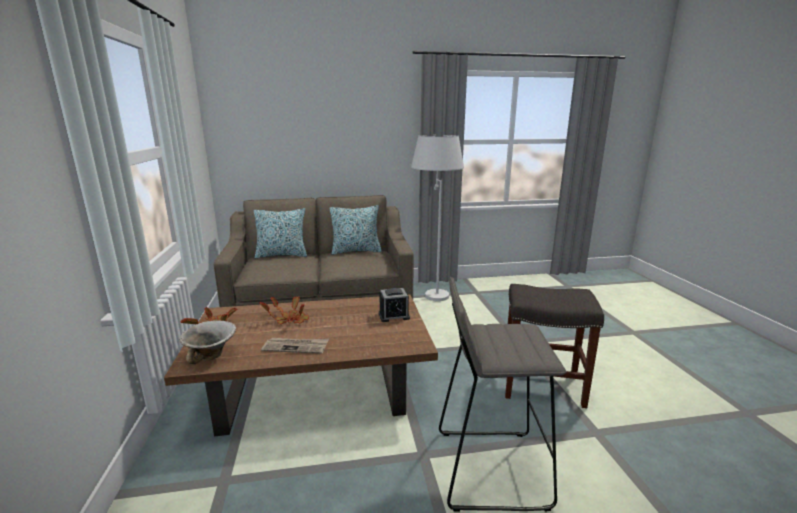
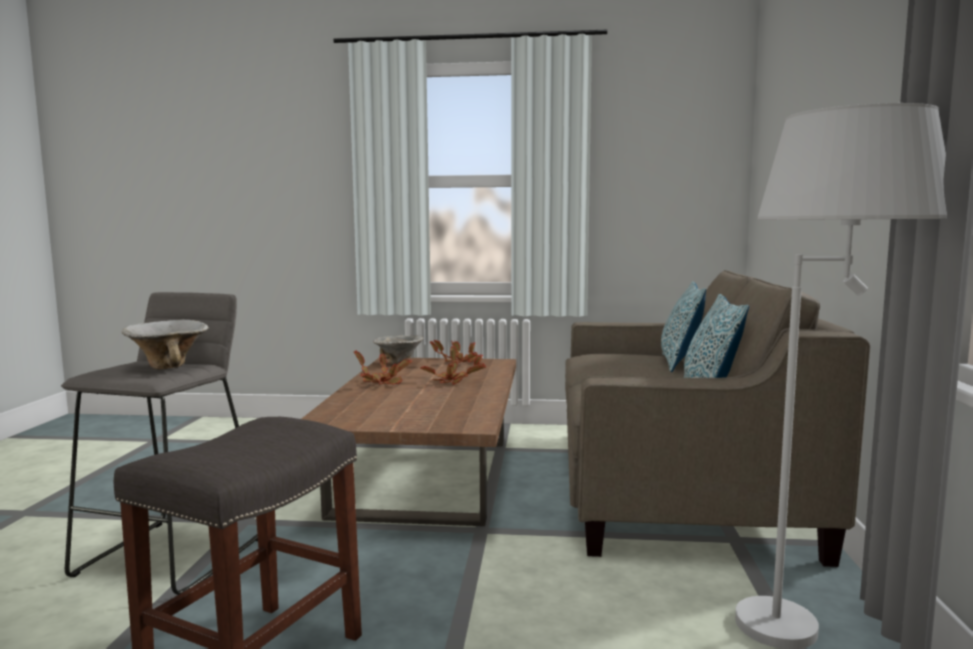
camera: 105 degrees right, 10 degrees down
newspaper [261,338,329,354] -> potted plant [353,351,413,385]
alarm clock [379,288,410,322] -> none
none -> bowl [122,320,209,369]

